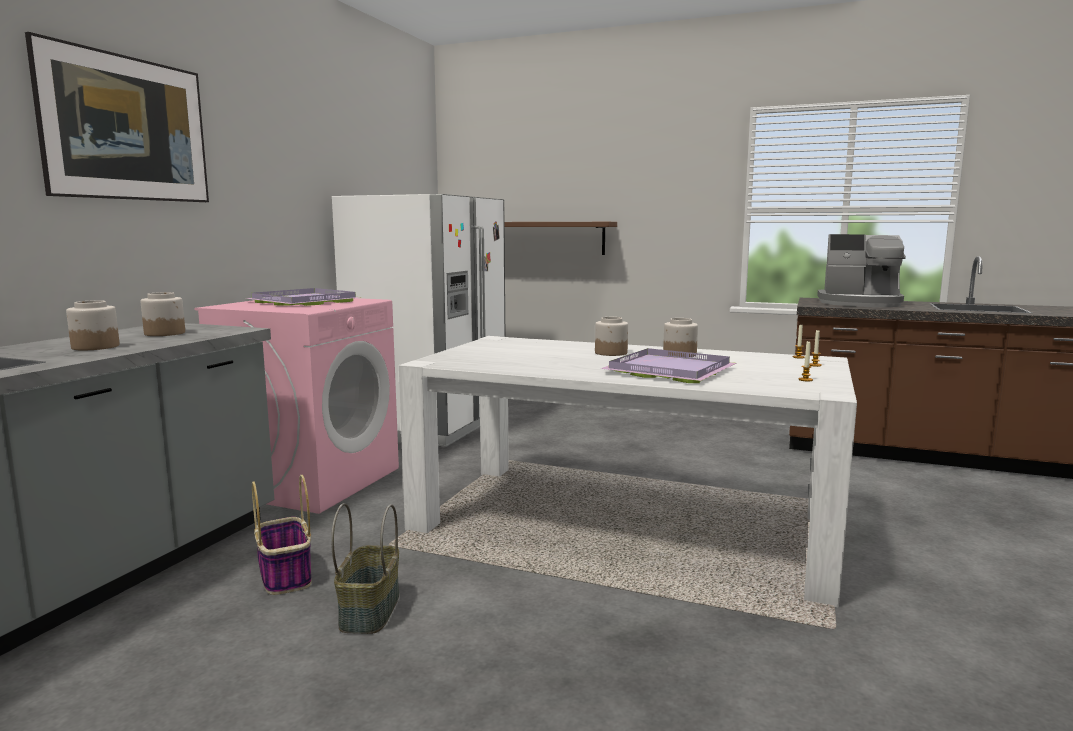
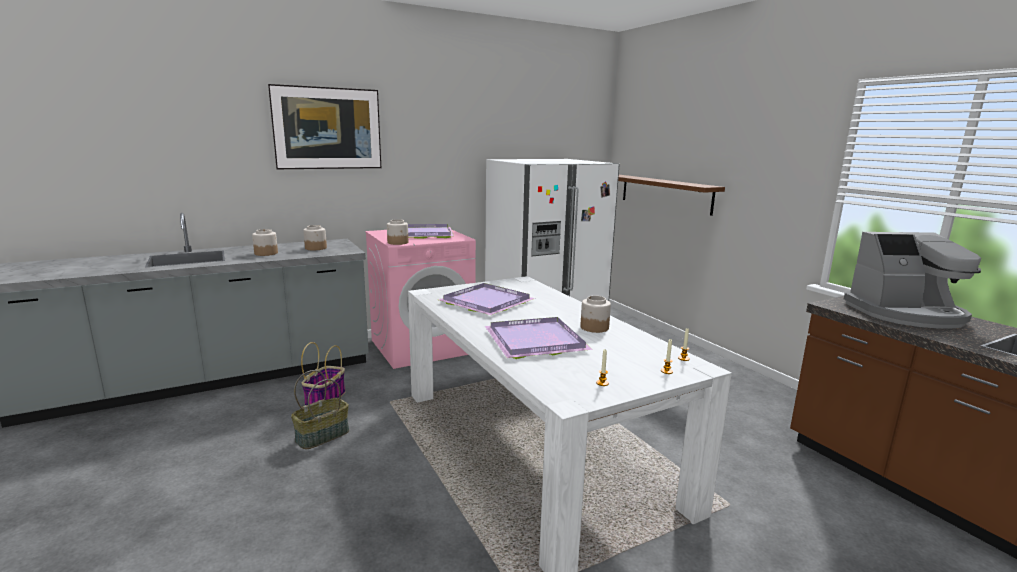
camera: 40 degrees right, 5 degrees up
jar [595,317,628,356] -> jar moved to [387,219,408,245]
coffee machine [817,234,906,307] -> coffee machine turned 60 degrees counterclockwise [844,232,981,329]
none -> purple tray [438,283,535,315]

